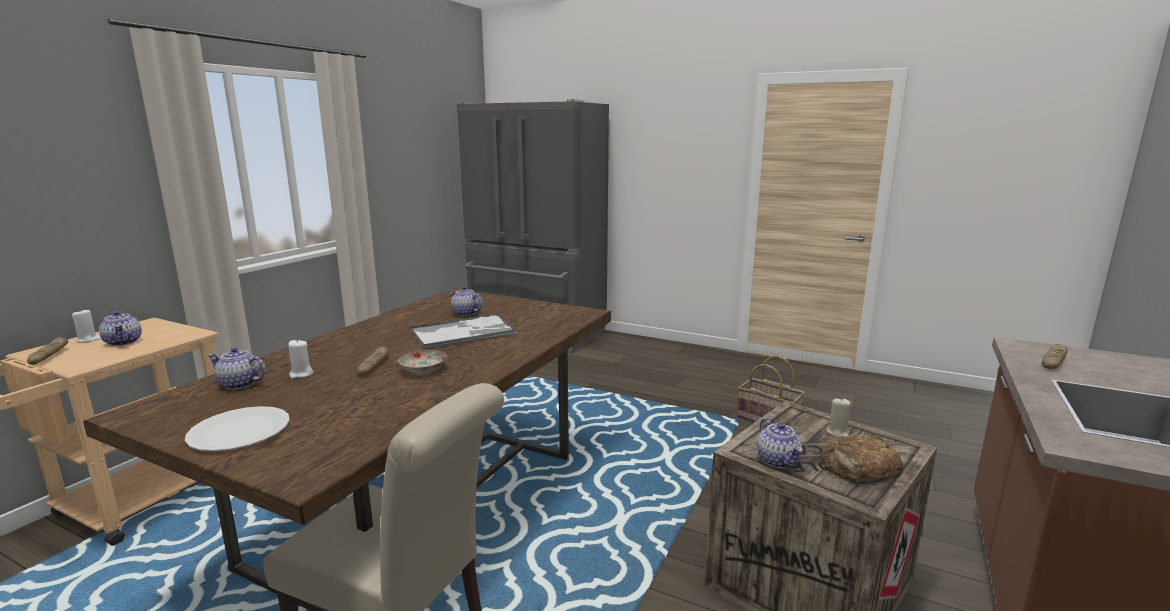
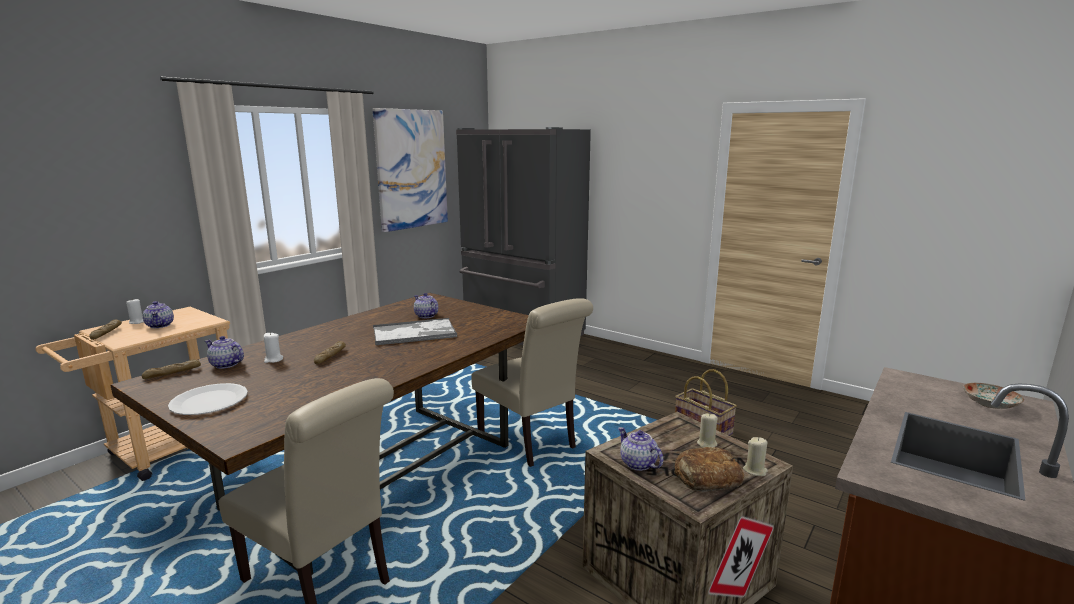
camera: 10 degrees right, 0 degrees up
plate [398,350,447,373] -> plate moved to [963,383,1024,409]
teapot [757,418,803,468] -> teapot turned 150 degrees clockwise [618,427,663,471]
bread [1042,344,1068,369] -> bread moved to [142,359,201,379]
none -> picture [372,108,448,232]
none -> beige chair [471,298,593,467]
none -> beige candle [743,437,768,476]

